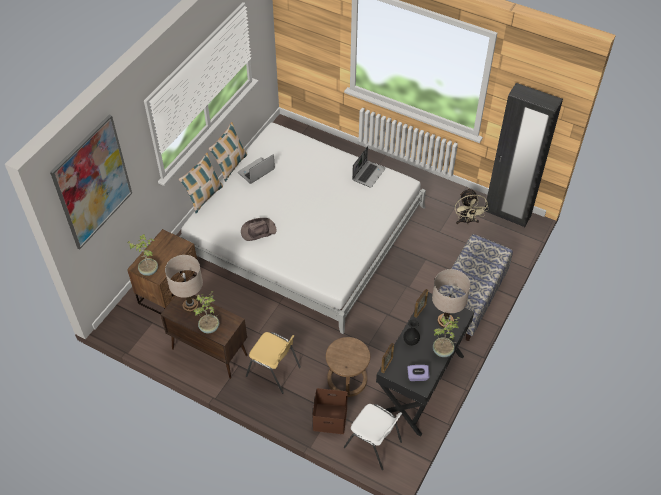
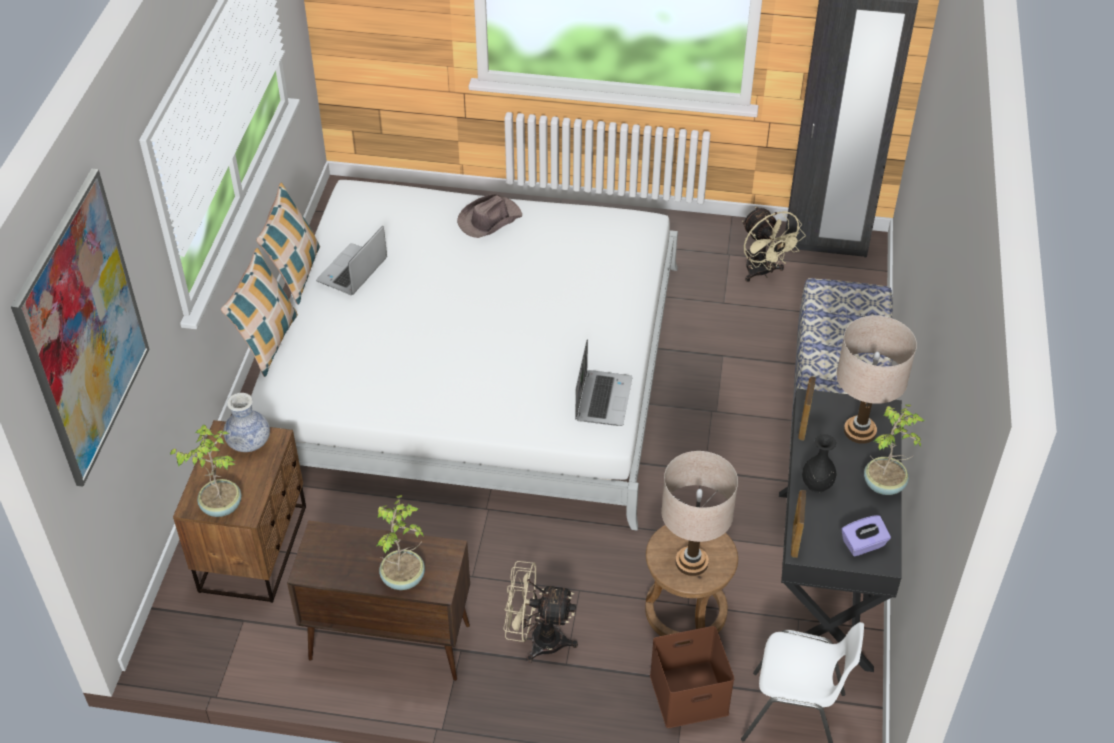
camera: 20 degrees left, 5 degrees down
beige table lamp [165,255,203,313] -> beige table lamp moved to [661,451,738,576]
brown hat [241,218,276,241] -> brown hat moved to [457,194,522,238]
yellow chair [246,332,301,394] -> beige fan [503,561,578,663]
laptop [352,146,385,188] -> laptop moved to [575,339,632,426]
none -> vase [223,393,270,452]

